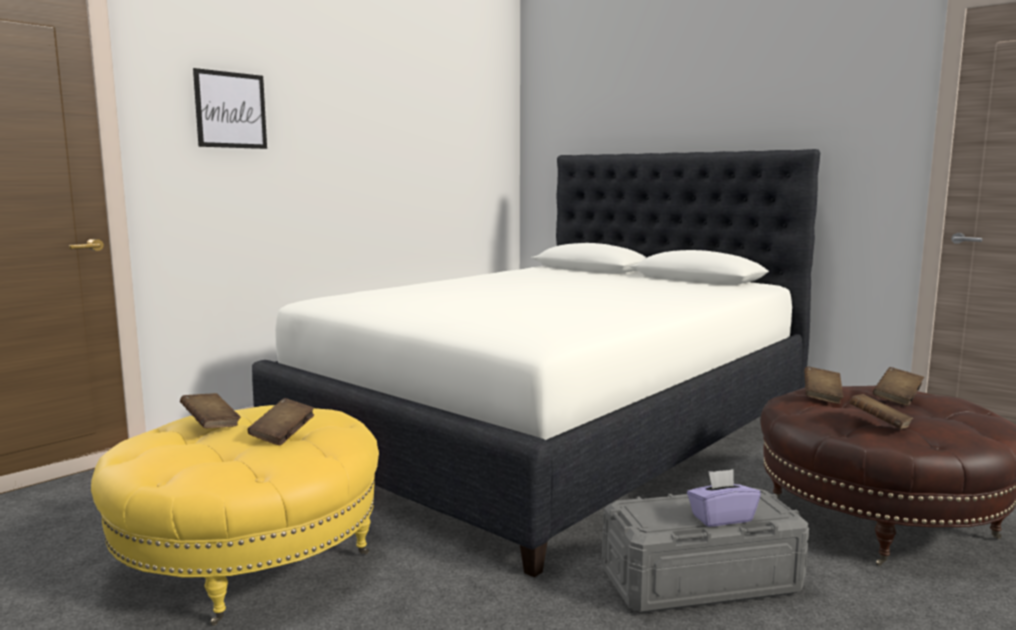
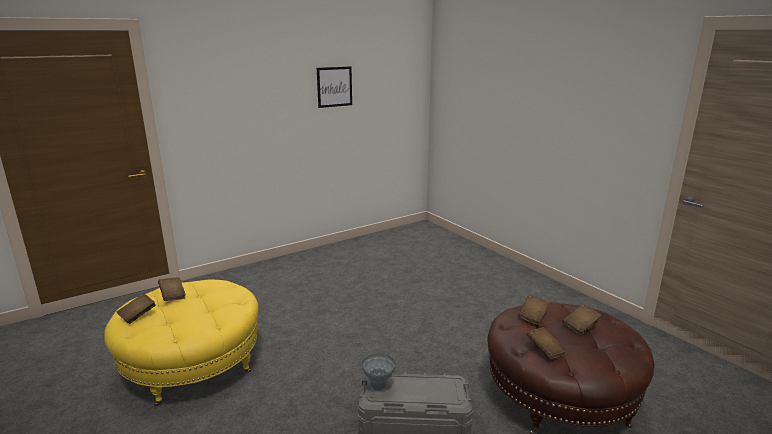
camera: 15 degrees right, 10 degrees up
picture [193,68,267,149] -> picture moved to [317,66,352,108]
brown book [248,398,314,445] -> brown book moved to [117,293,156,324]
white bed [252,149,820,577] -> none
purple tissue box [687,469,761,527] -> none
none -> grey vase [362,354,395,391]

